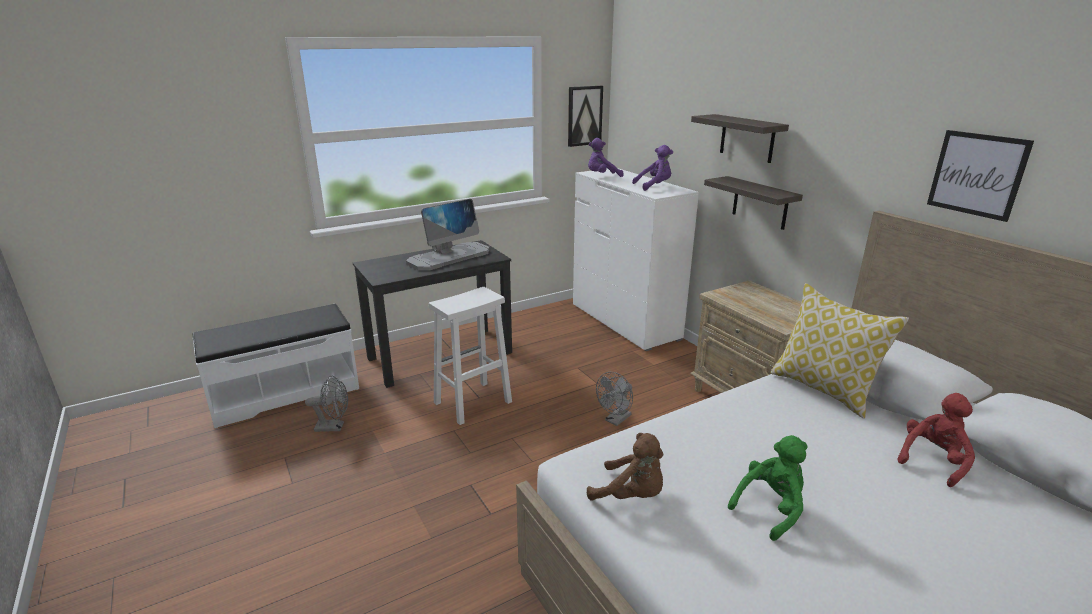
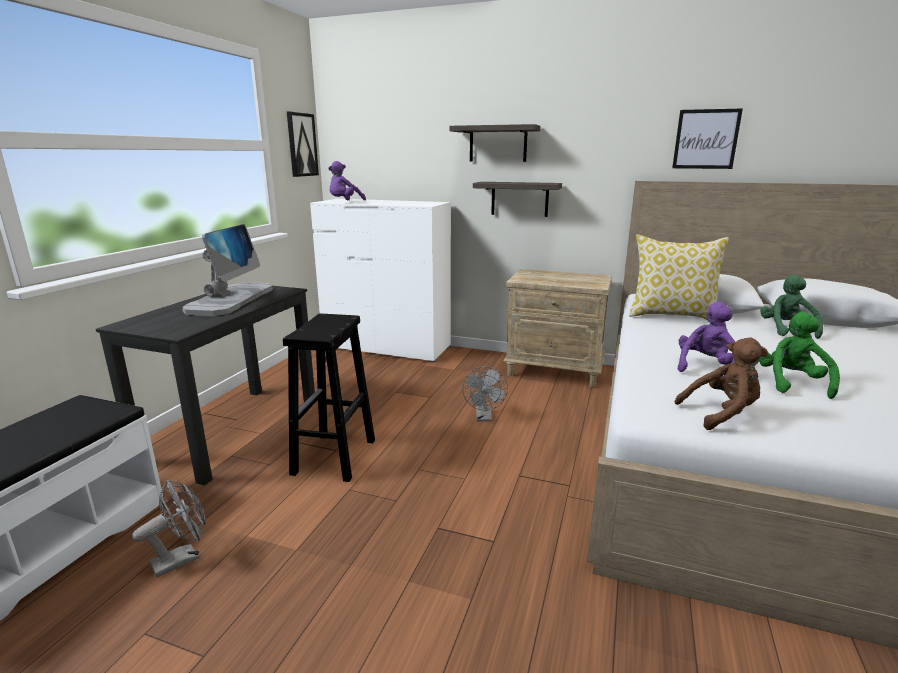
camera: 40 degrees left, 5 degrees down
white stool [429,287,512,425] -> black stool [283,313,375,482]
purple plush toy [632,145,673,191] -> purple plush toy moved to [678,301,735,378]
red plush toy [897,393,975,487] -> green plush toy [760,275,823,339]

